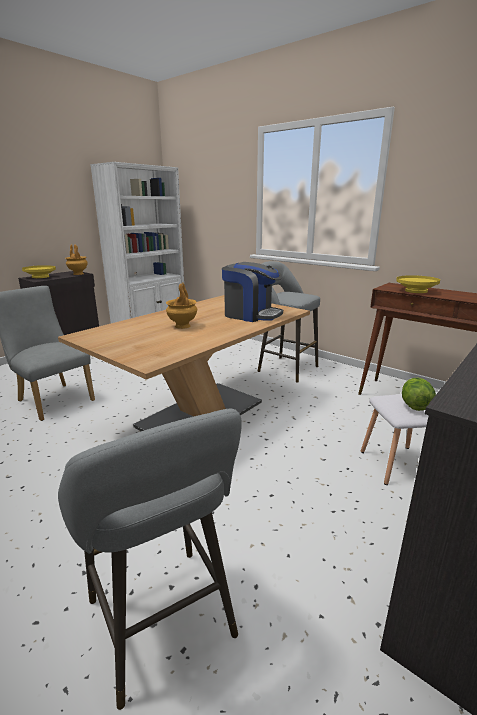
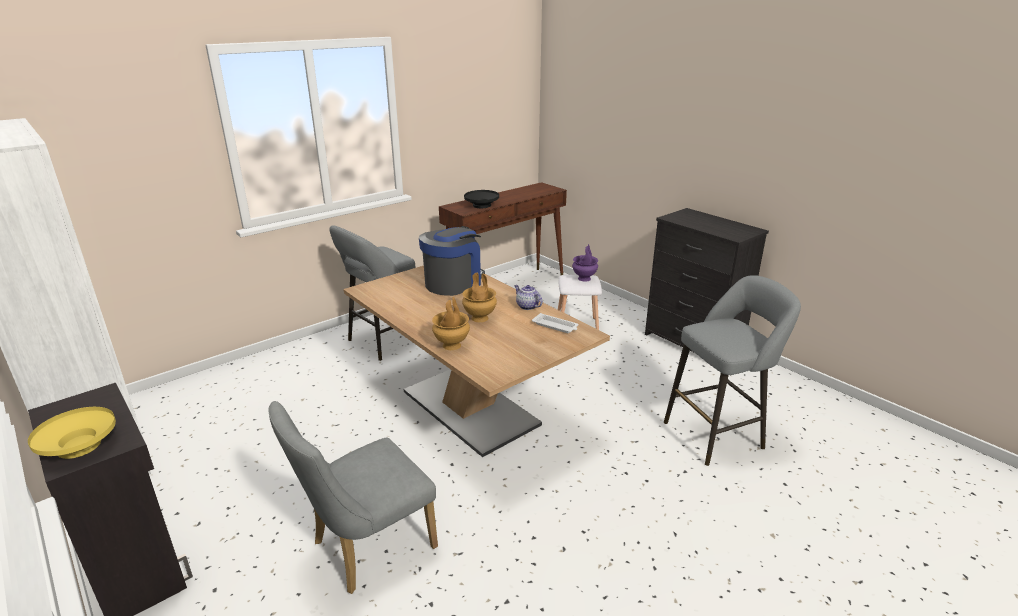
camera: 80 degrees left, 5 degrees up
brown vase [66,244,88,275] -> brown vase moved to [432,297,470,350]
yellow bowl [396,275,440,293] -> black bowl [464,190,499,208]
lettuce [402,378,436,411] -> purple vase [572,244,598,282]
none -> teapot [514,285,543,310]
none -> white tray [532,313,579,333]

